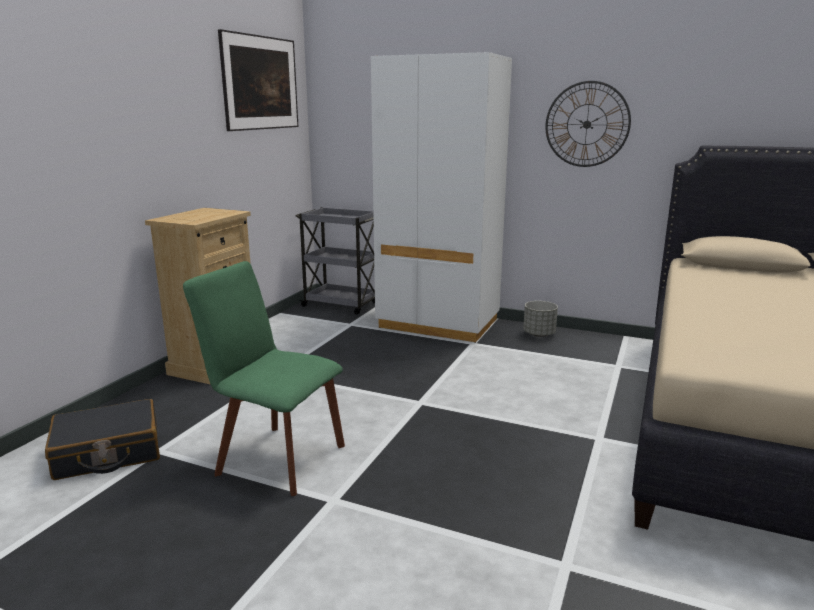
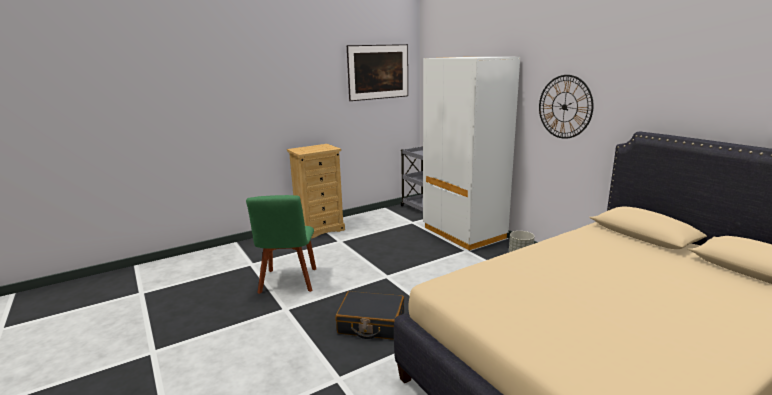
camera: 35 degrees right, 0 degrees up
black suitcase [45,399,160,480] -> black suitcase moved to [335,291,404,340]
green chair [183,261,345,496] -> green chair turned 150 degrees counterclockwise [246,195,316,294]

